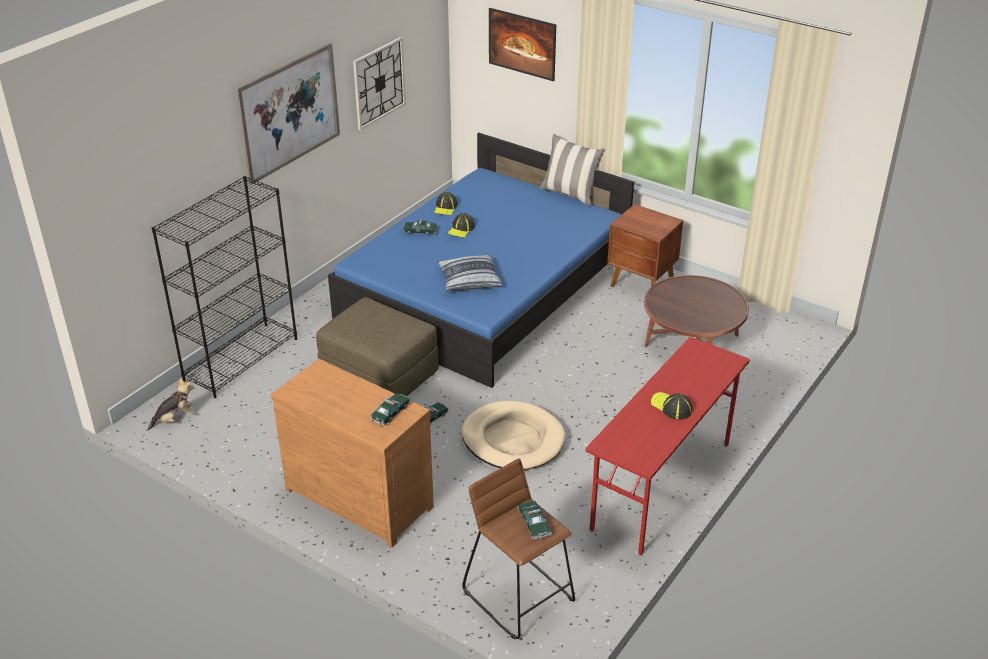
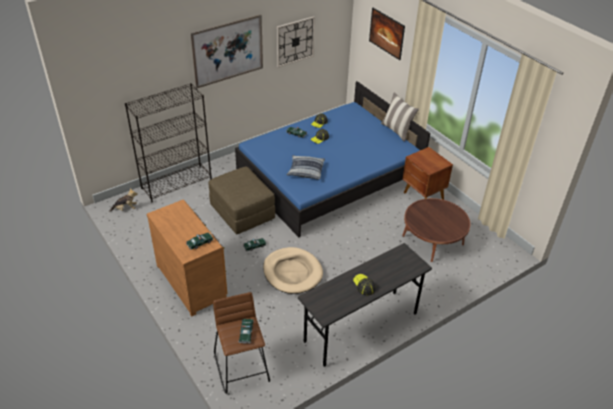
camera: 20 degrees right, 5 degrees up
red desk [586,337,750,555] -> grey desk [298,243,432,367]

